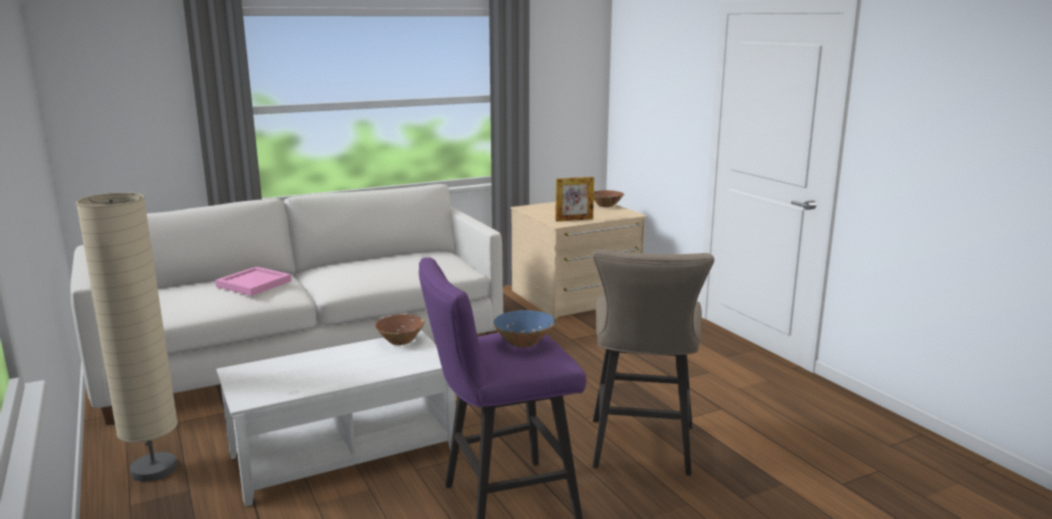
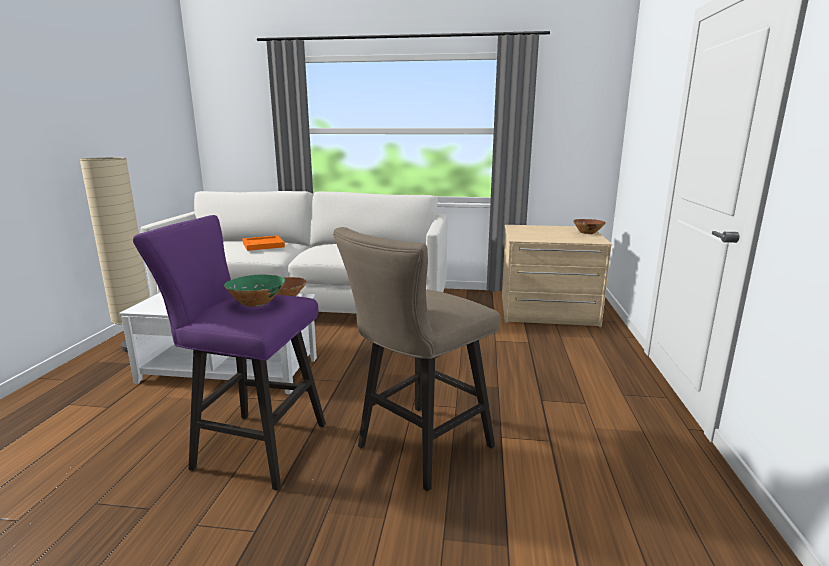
camera: 35 degrees right, 0 degrees up
pink tray [215,267,291,296] -> orange tray [242,235,285,251]
blue bowl [493,310,555,347] -> green bowl [224,275,285,307]
picture frame [555,177,594,221] -> none

